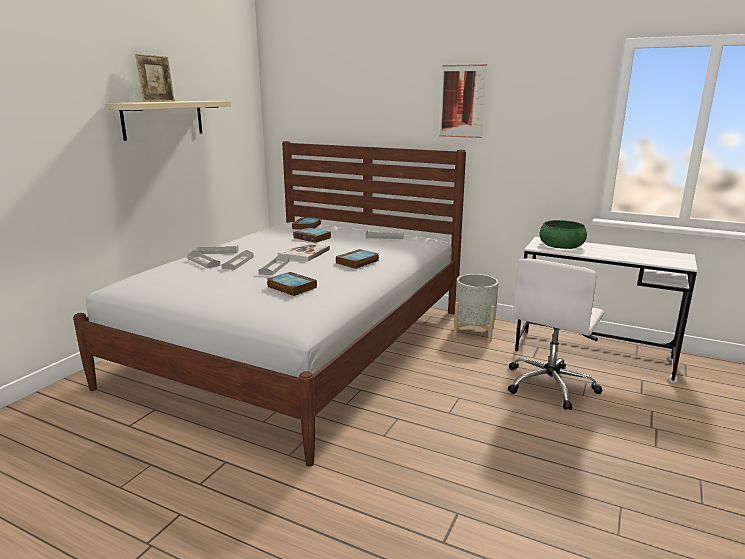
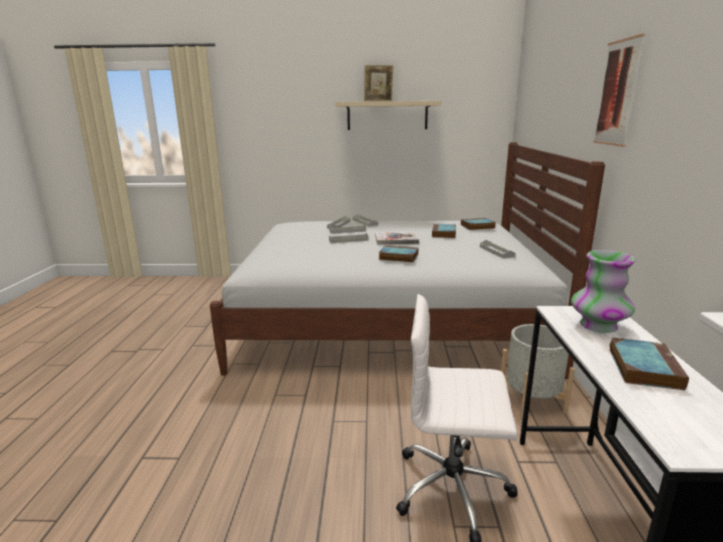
camera: 65 degrees right, 0 degrees up
book [267,272,317,296] -> book moved to [609,338,689,390]
green bowl [539,220,587,249] -> vase [571,250,636,333]

